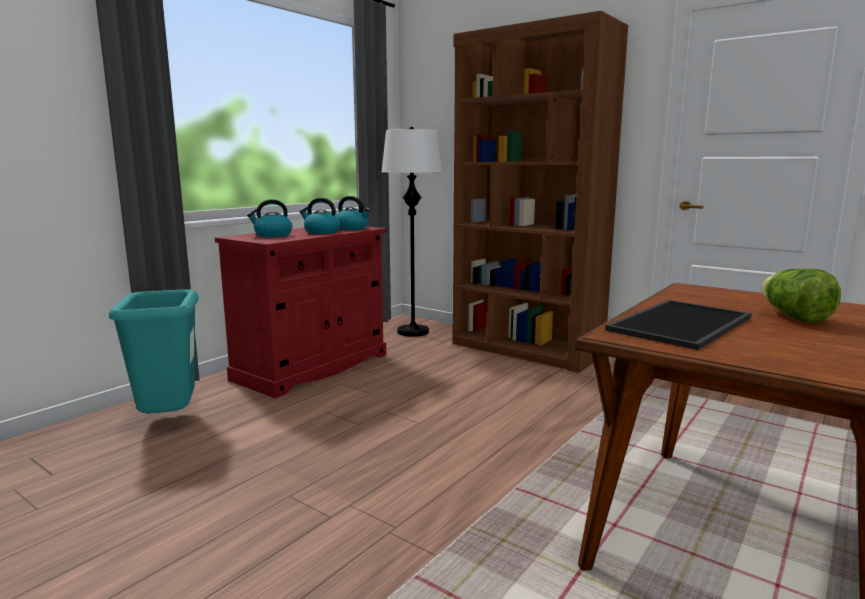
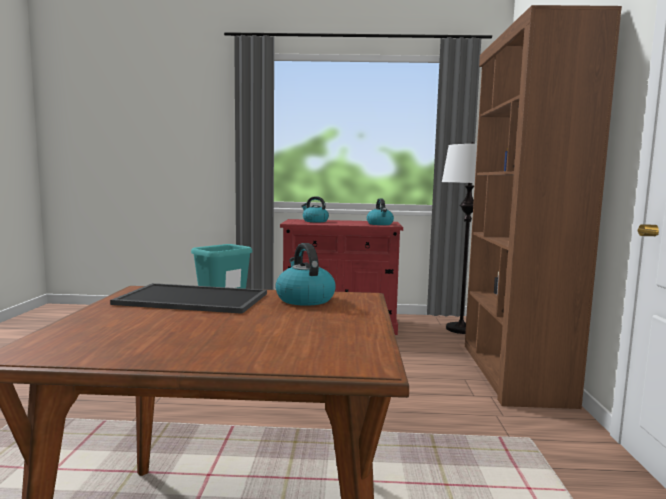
camera: 55 degrees right, 5 degrees down
kettle [300,198,340,234] -> kettle moved to [275,243,336,306]
lettuce [761,269,841,323] -> none

